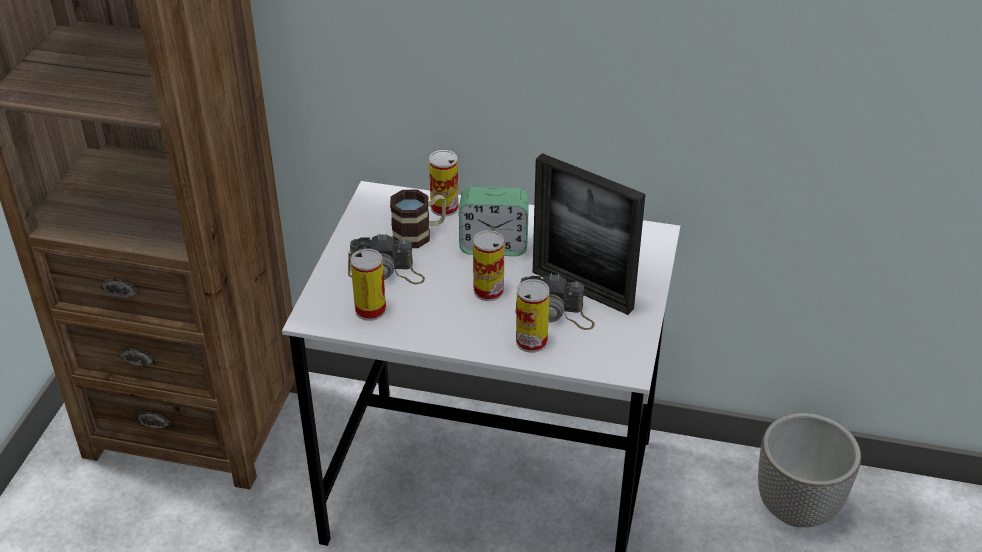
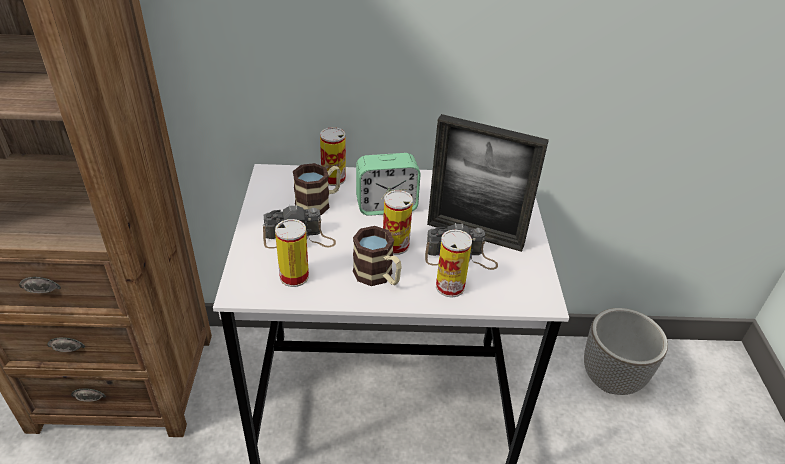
camera: 15 degrees left, 0 degrees up
none -> mug [353,226,402,286]

